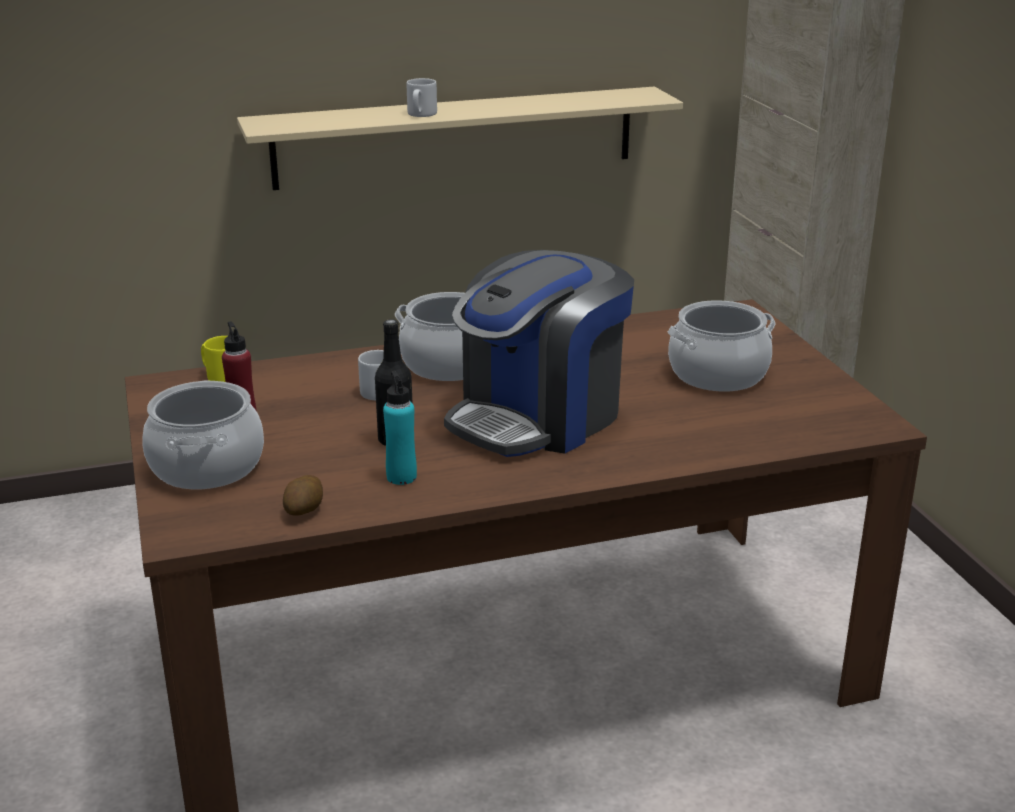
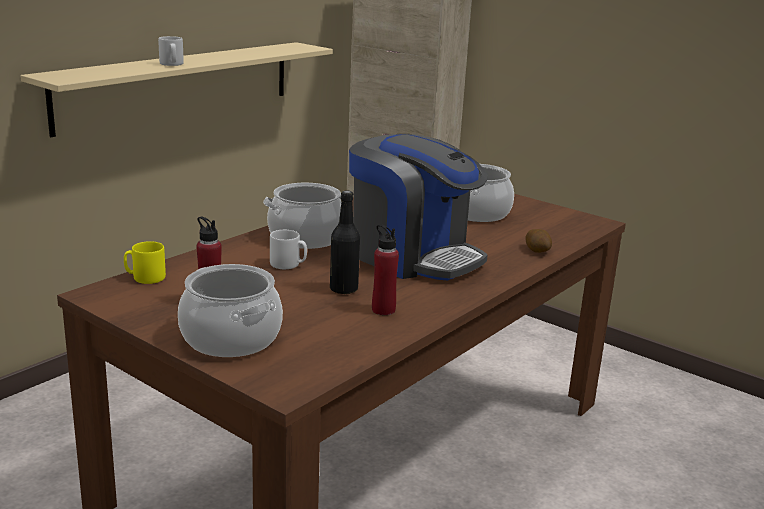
camera: 35 degrees left, 5 degrees down
potato [283,475,323,516] -> potato moved to [525,229,552,253]
turquoise bottle [383,371,417,485] -> red bottle [372,224,399,315]
coffee machine [444,250,634,457] -> coffee machine turned 60 degrees counterclockwise [349,134,488,280]

